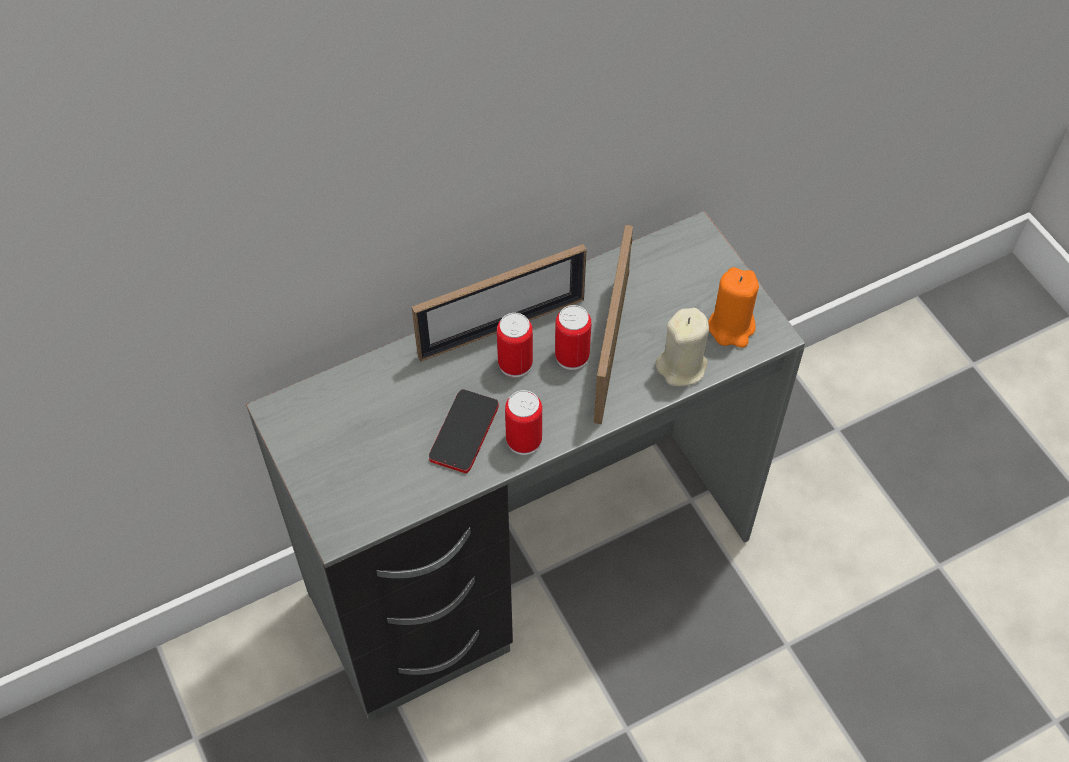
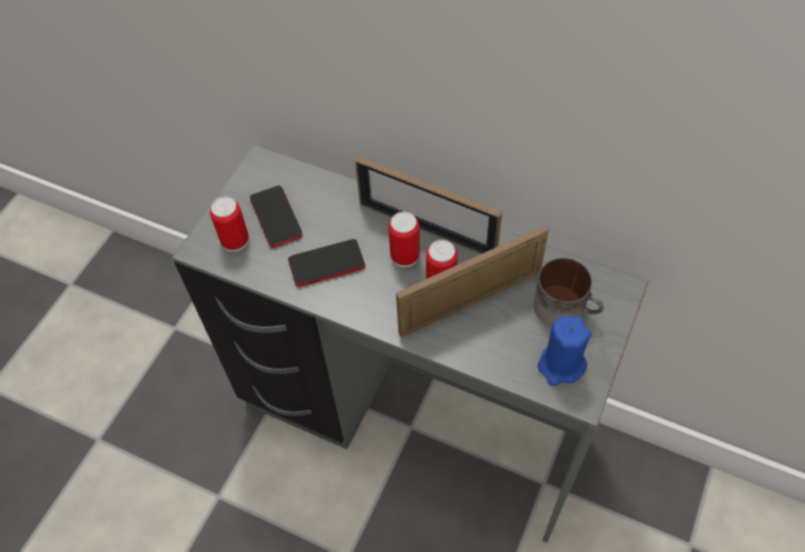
camera: 55 degrees right, 0 degrees up
can [505,390,542,455] -> can moved to [210,196,249,252]
beige candle [655,308,709,386] -> none
orange candle [708,267,759,348] -> blue candle [538,316,591,386]
none -> phone [250,185,303,248]
none -> mug [533,258,604,326]

